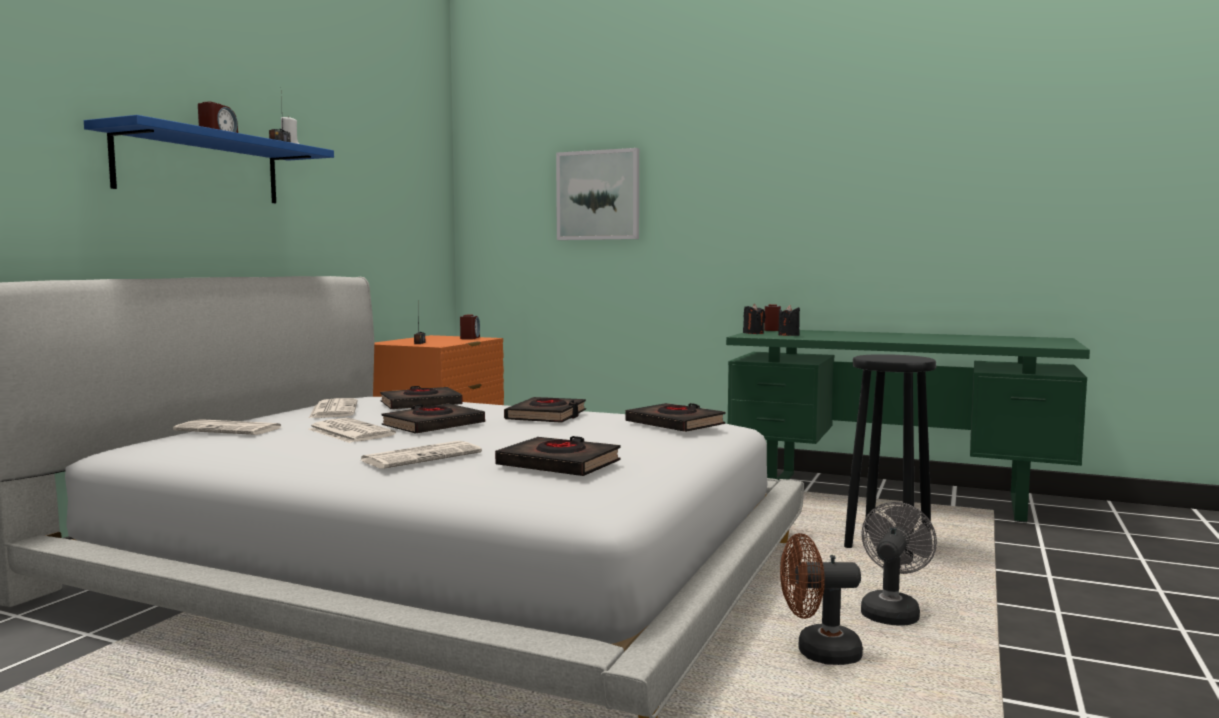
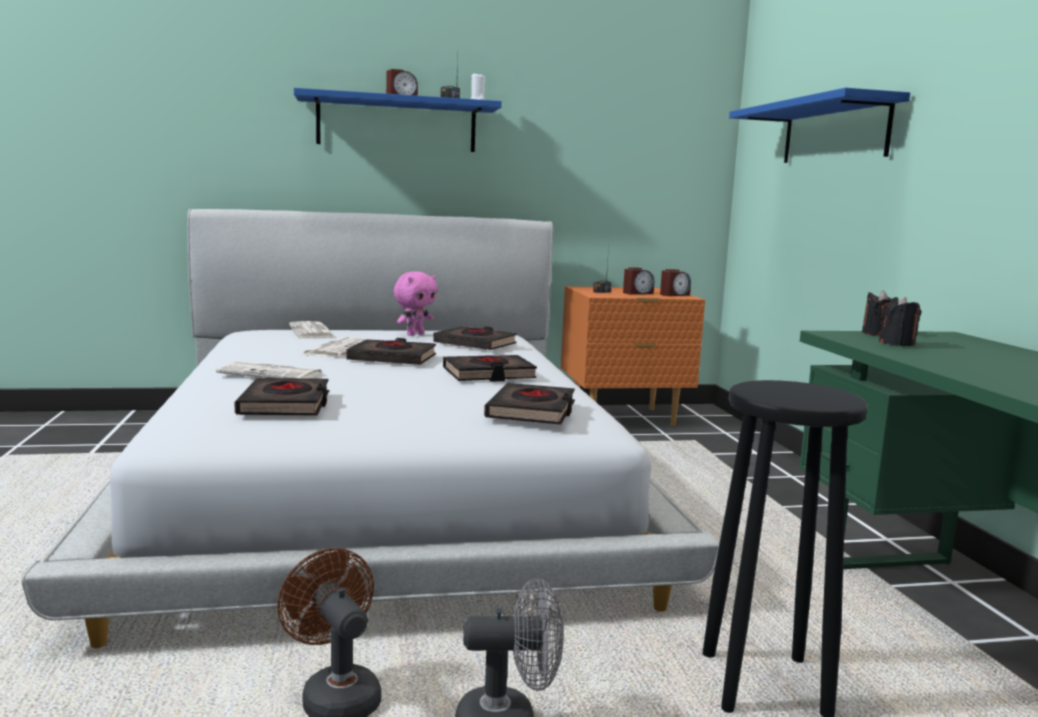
camera: 55 degrees right, 5 degrees up
newspaper [309,398,357,418] -> pink plush toy [394,271,438,336]
picture [556,148,639,240] -> blue shelf [729,88,910,163]
alarm clock [764,304,781,331] -> alarm clock moved to [623,268,654,295]

